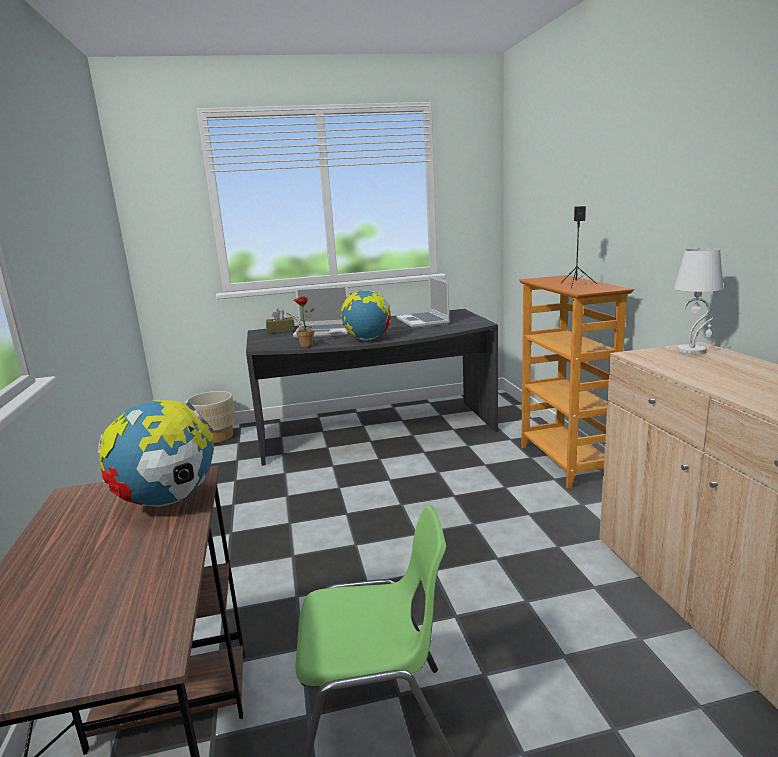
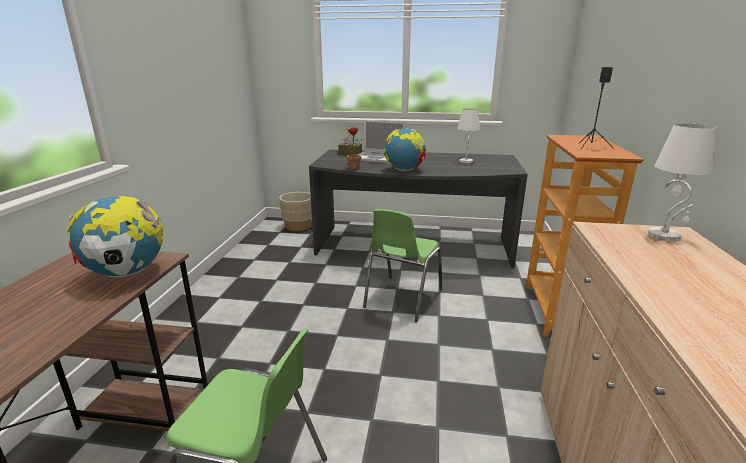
camera: 20 degrees right, 5 degrees up
laptop [397,276,450,328] -> white table lamp [457,108,480,163]
none -> green chair [363,209,443,322]

